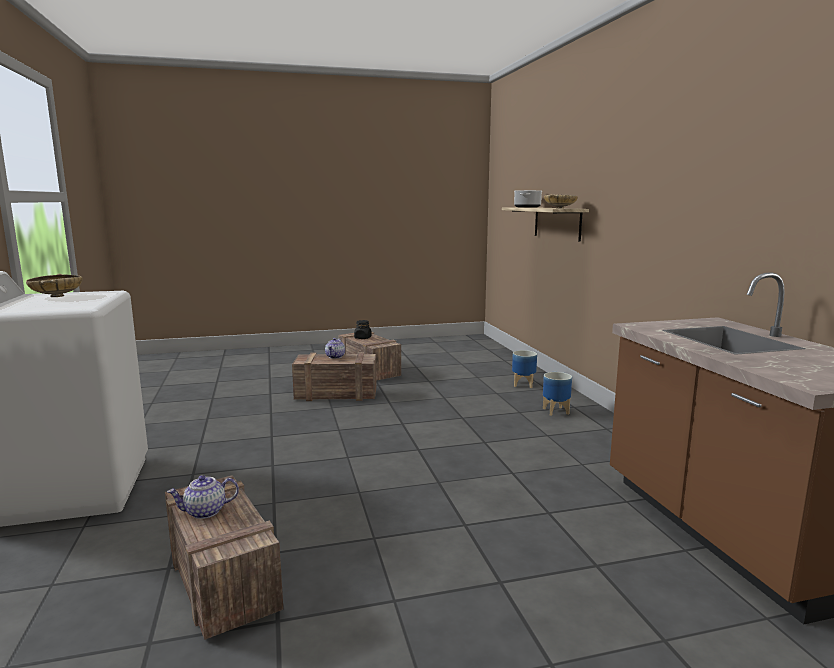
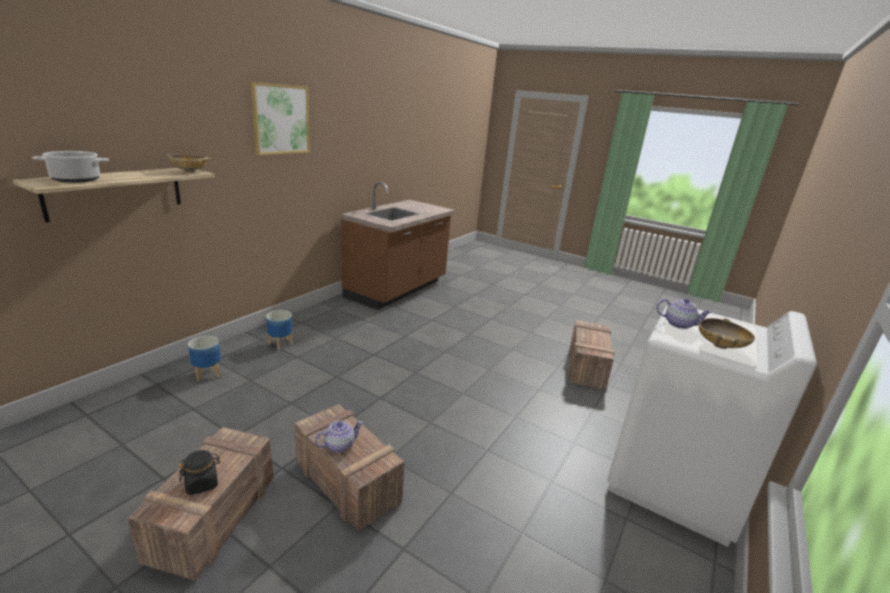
camera: 135 degrees left, 10 degrees up
teapot [167,475,239,519] -> teapot moved to [656,298,712,329]
none -> picture [250,82,310,155]

